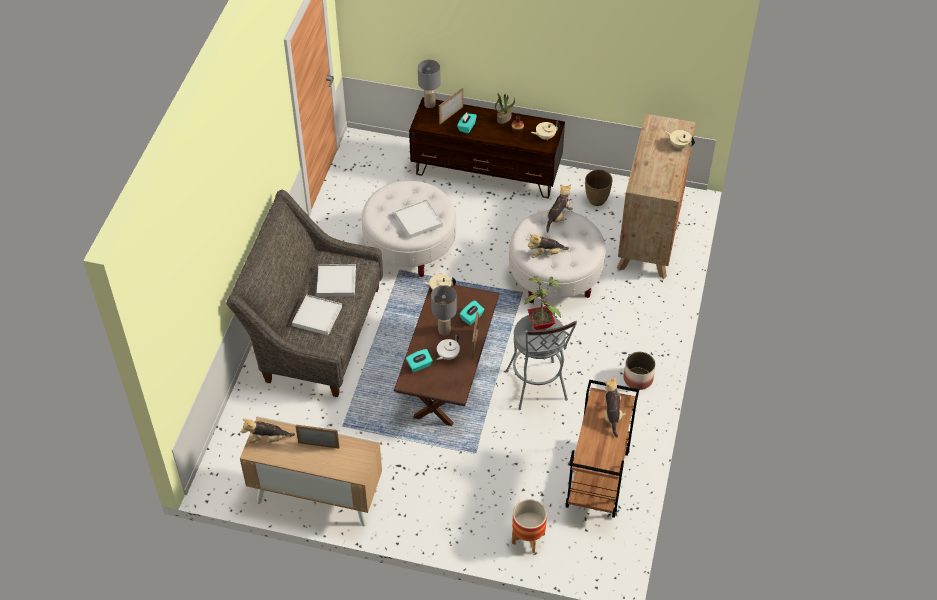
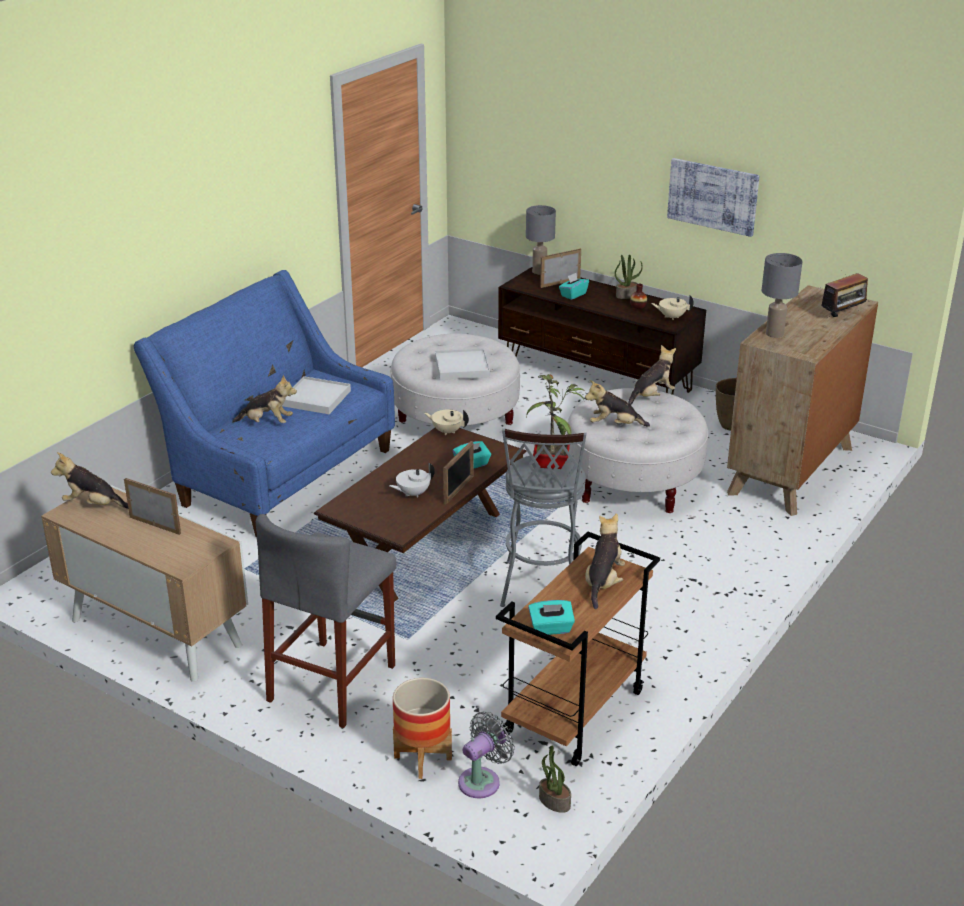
camera: 20 degrees right, 20 degrees down
grey sofa [226,190,383,397] -> blue sofa [134,270,395,537]
white tray [292,295,342,335] -> plush toy [232,375,297,423]
turquoise tissue box [406,349,433,372] -> turquoise tissue box moved to [528,600,575,635]
grey table lamp [431,285,457,335] -> grey table lamp moved to [762,253,803,338]
planter [624,352,656,390] -> none
beige teapot [666,130,695,149] -> radio [822,273,870,318]
none -> grey stool [256,514,396,728]
none -> grey fan [458,711,515,798]
none -> potted plant [539,746,571,813]
none -> picture [667,158,760,237]

